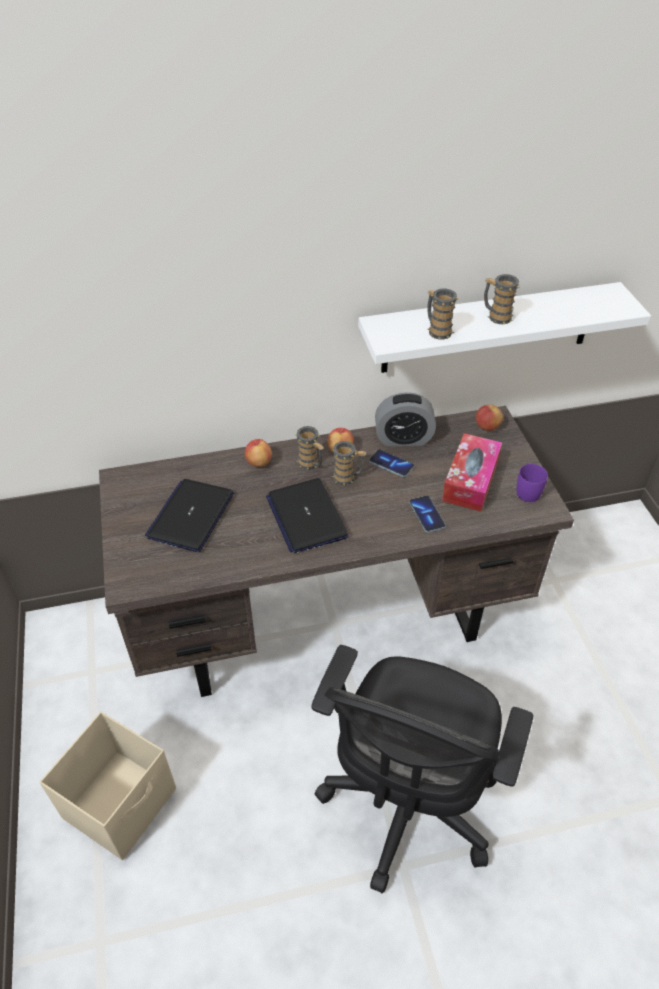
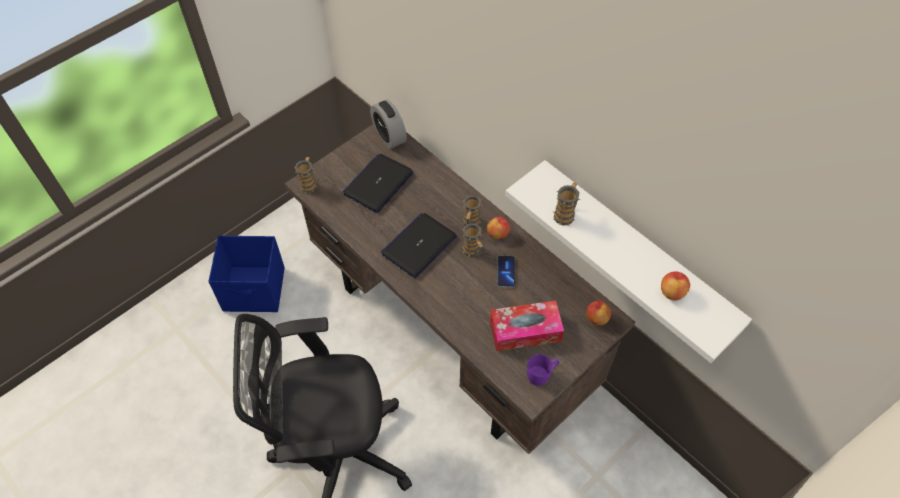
camera: 60 degrees right, 10 degrees up
beige storage box [40,712,176,860] -> blue storage box [208,236,285,312]
laptop [145,479,234,552] -> laptop turned 45 degrees counterclockwise [343,154,414,213]
apple [245,439,272,467] -> apple moved to [661,272,690,301]
alarm clock [375,392,436,446] -> alarm clock moved to [370,100,407,149]
phone [410,496,446,533] -> none
mug [484,274,520,324] -> mug moved to [294,157,318,193]

